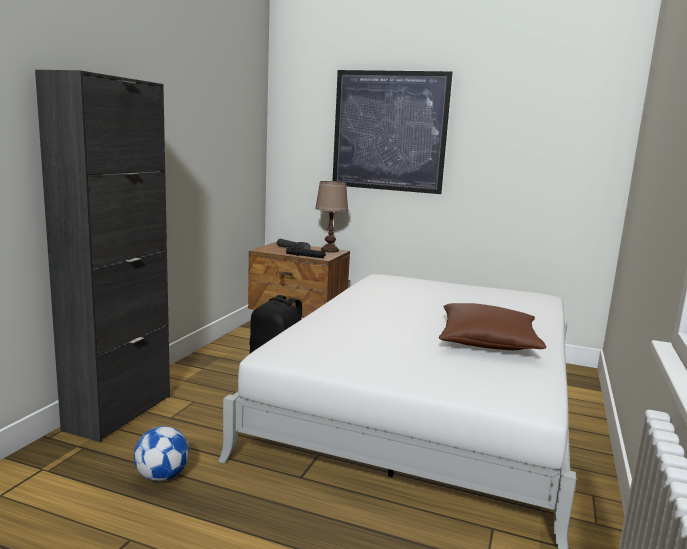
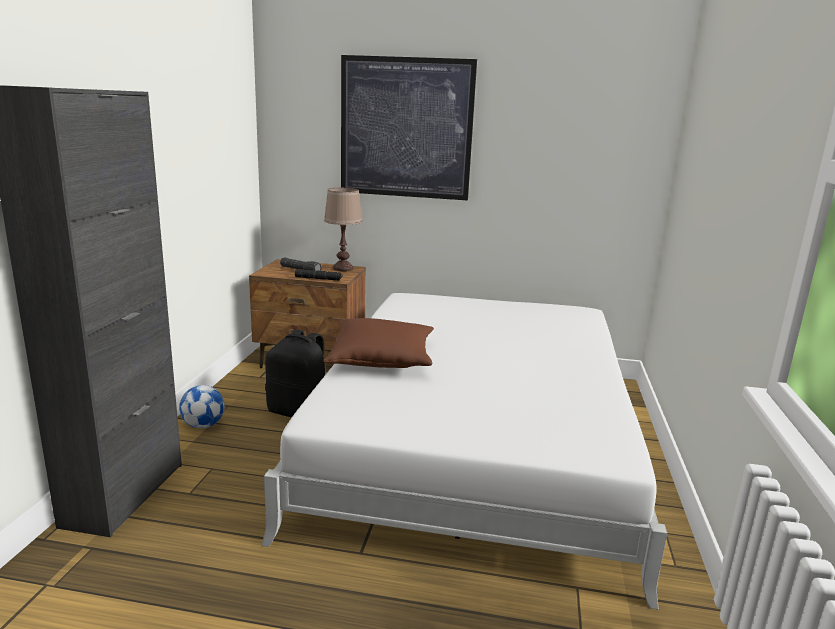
camera: 10 degrees left, 5 degrees up
football [134,426,189,481] -> football moved to [179,385,225,428]
brown pillow [439,303,546,350] -> brown pillow moved to [323,318,434,368]

